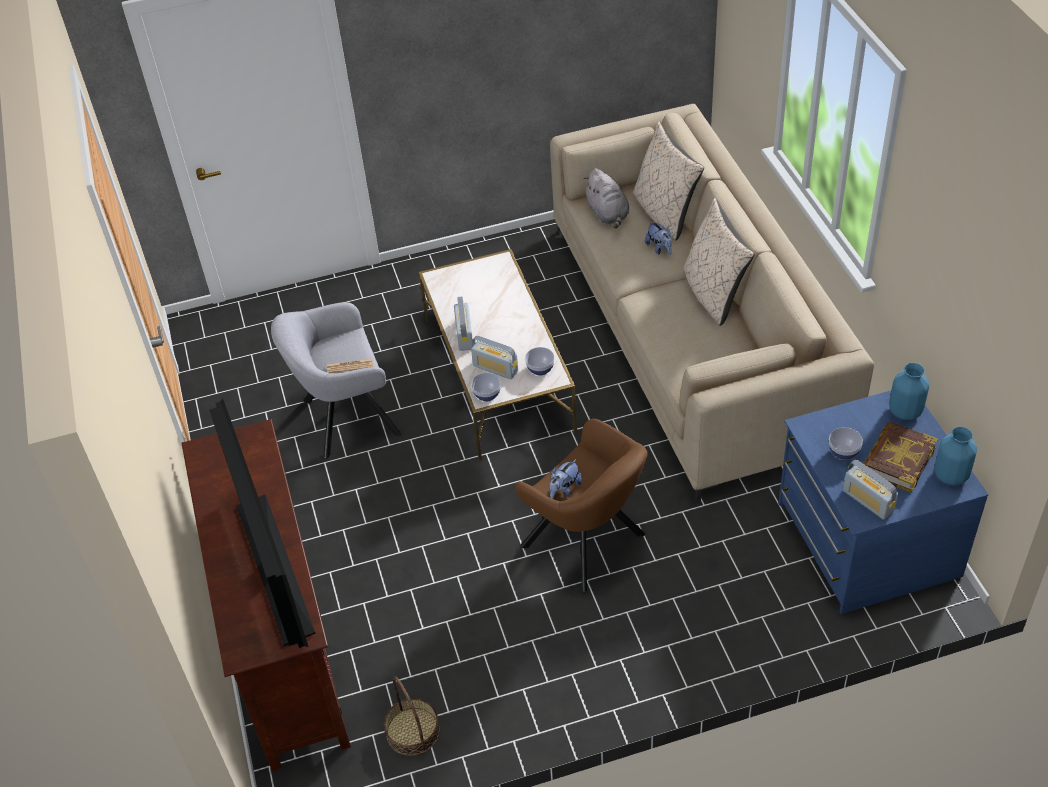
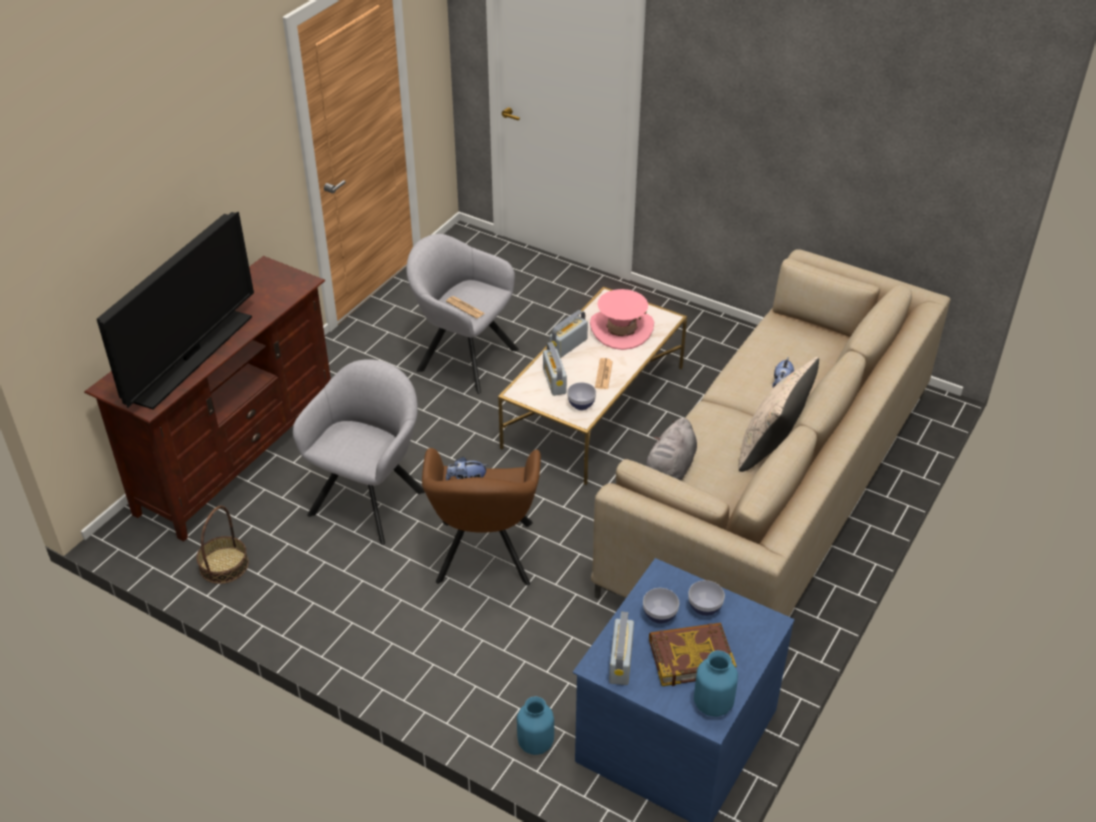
camera: 45 degrees right, 5 degrees down
bowl [471,373,501,401] -> bowl moved to [688,580,725,616]
grey plush toy [583,168,629,229] -> grey plush toy moved to [646,418,697,481]
beige pillow [633,122,704,240] -> none
blue vase [889,363,929,420] -> blue vase moved to [517,696,554,755]
none -> grey armchair [293,359,425,545]
none -> pink hat [590,289,654,350]
none -> newspaper [595,358,613,389]

